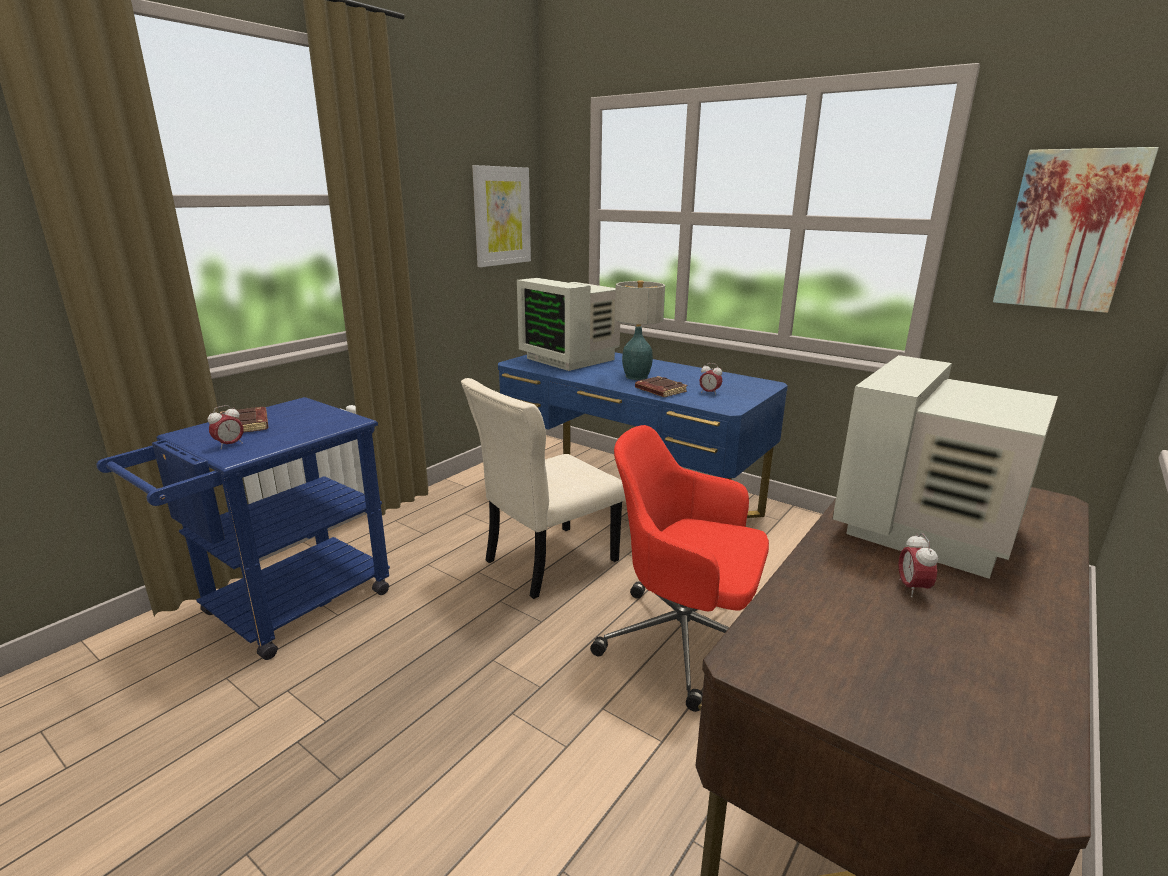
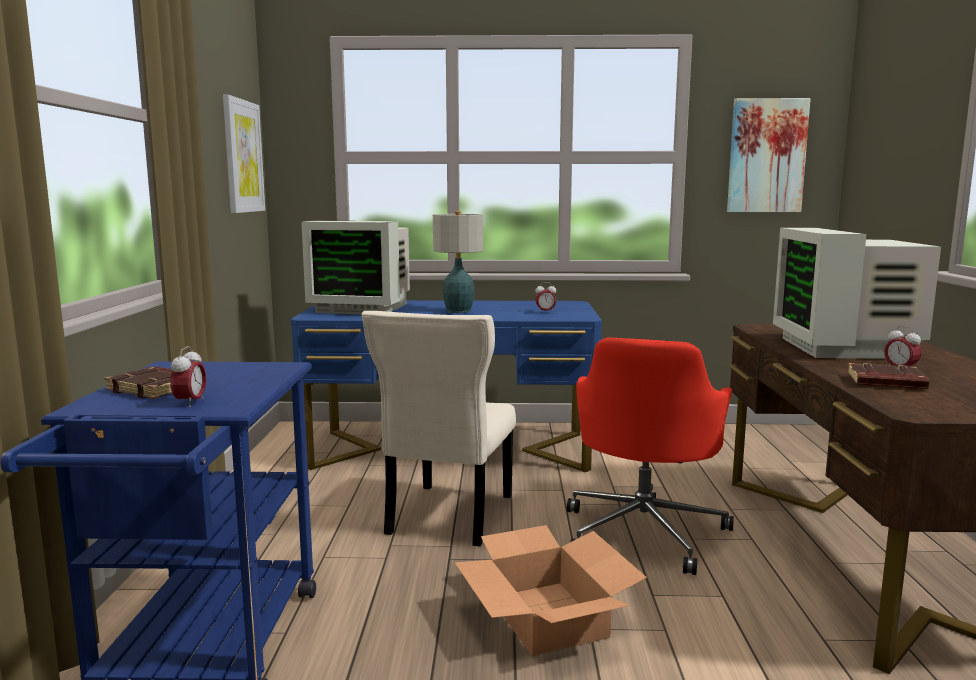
camera: 35 degrees left, 10 degrees down
red office chair [590,425,769,712] -> red office chair turned 60 degrees counterclockwise [567,337,734,575]
brown book [635,376,687,397] -> brown book moved to [847,363,929,389]
none -> cardboard box [454,525,647,656]

